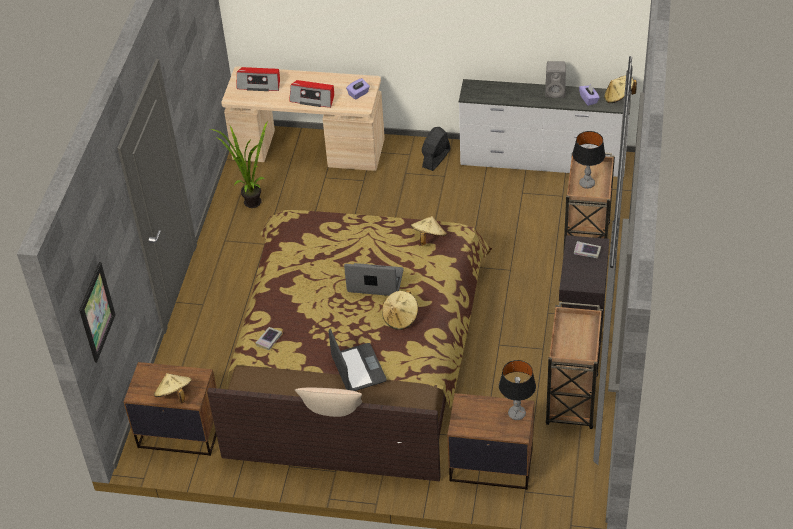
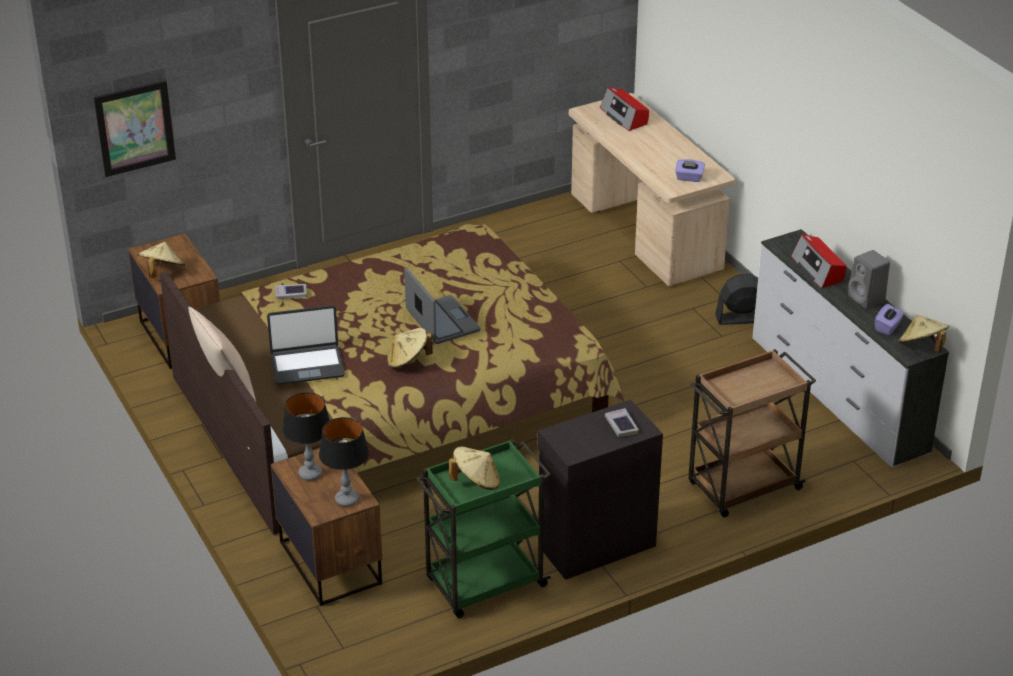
camera: 50 degrees right, 10 degrees down
potted plant [210,121,268,208] -> none
radio [289,80,334,108] -> radio moved to [791,235,846,289]
laptop [329,329,387,391] -> laptop turned 45 degrees clockwise [267,305,345,385]
beige hat [411,216,447,245] -> beige hat moved to [449,446,500,490]
brown cart [546,302,603,429] -> green cart [416,439,551,618]
table lamp [572,131,605,189] -> table lamp moved to [282,393,330,481]

